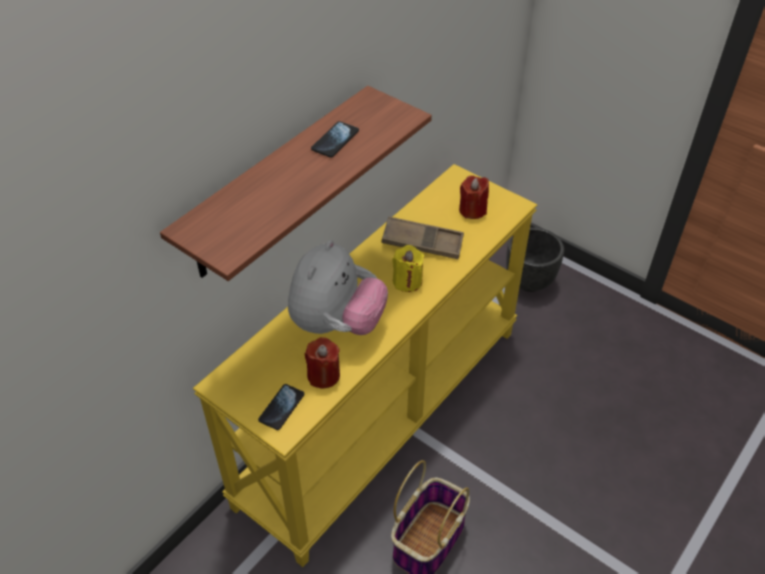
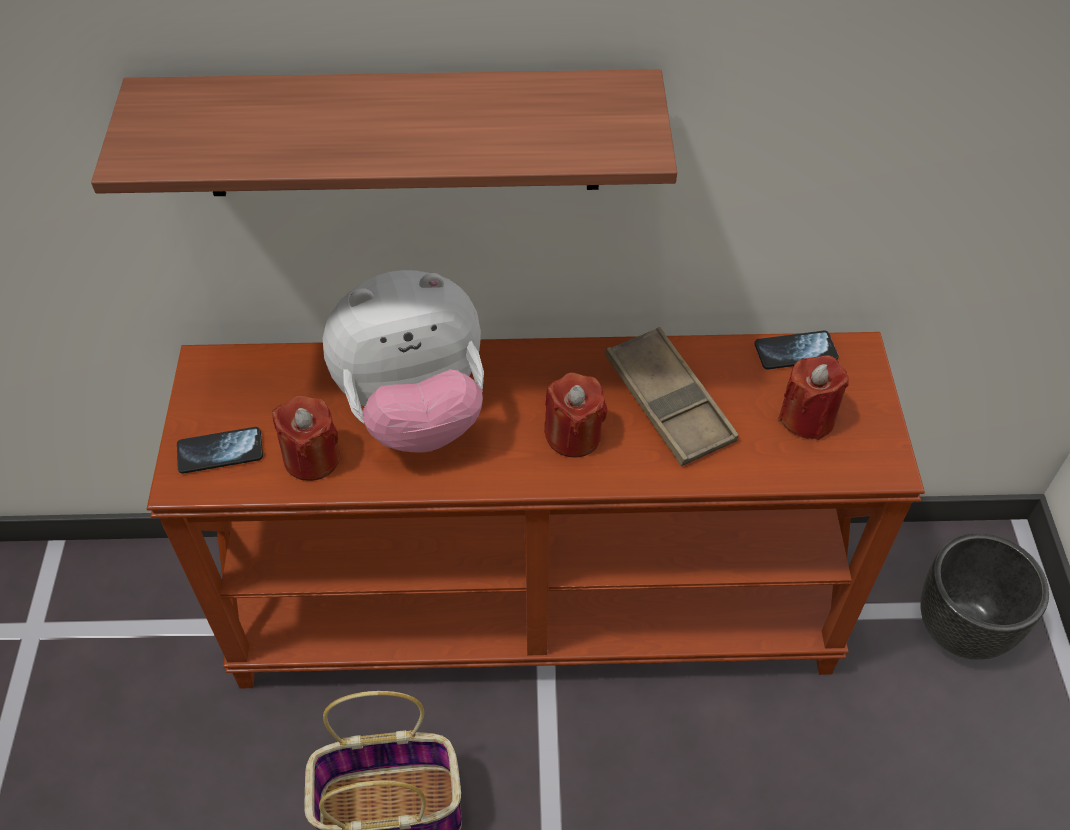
camera: 50 degrees right, 5 degrees up
yellow console table [193,164,537,567] -> brown console table [147,332,925,689]
phone [311,121,359,157] -> phone moved to [754,331,839,369]
yellow candle [392,245,424,292] -> red candle [544,372,608,458]

